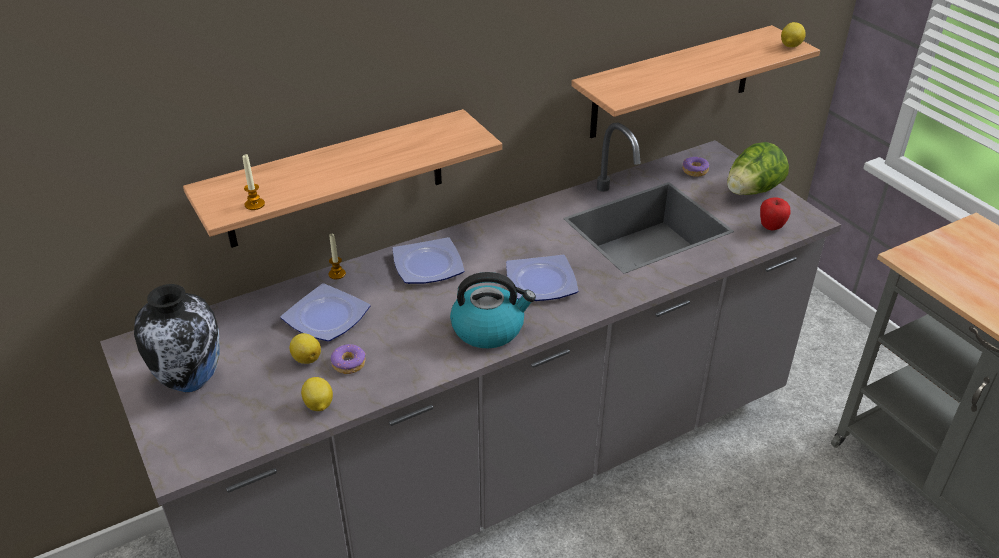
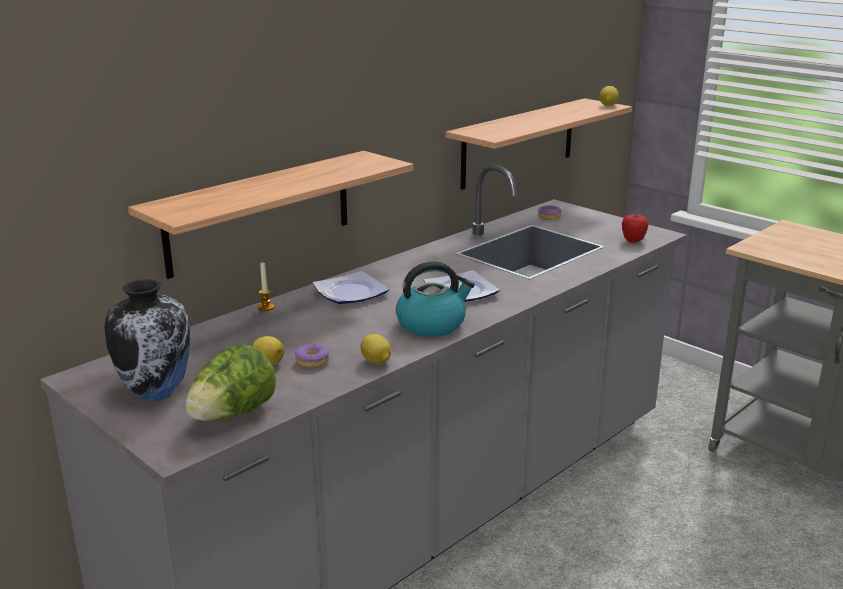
camera: 15 degrees left, 15 degrees down
candle [243,154,265,210] -> none
plate [281,283,370,341] -> none
lemon [301,377,333,411] -> lemon moved to [360,334,391,365]
lettuce [727,142,789,195] -> lettuce moved to [185,344,276,421]

